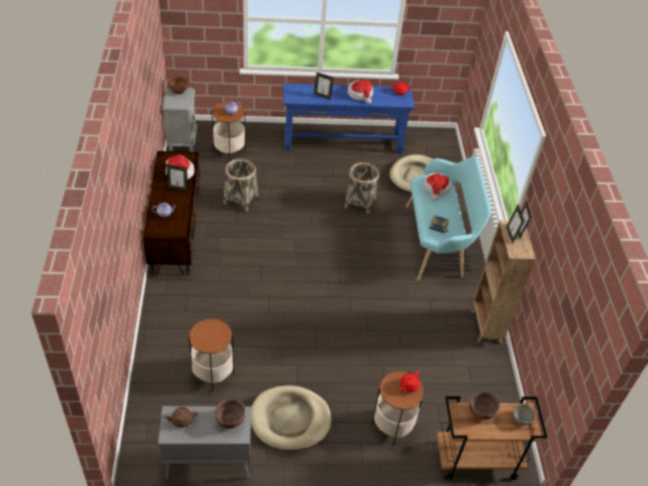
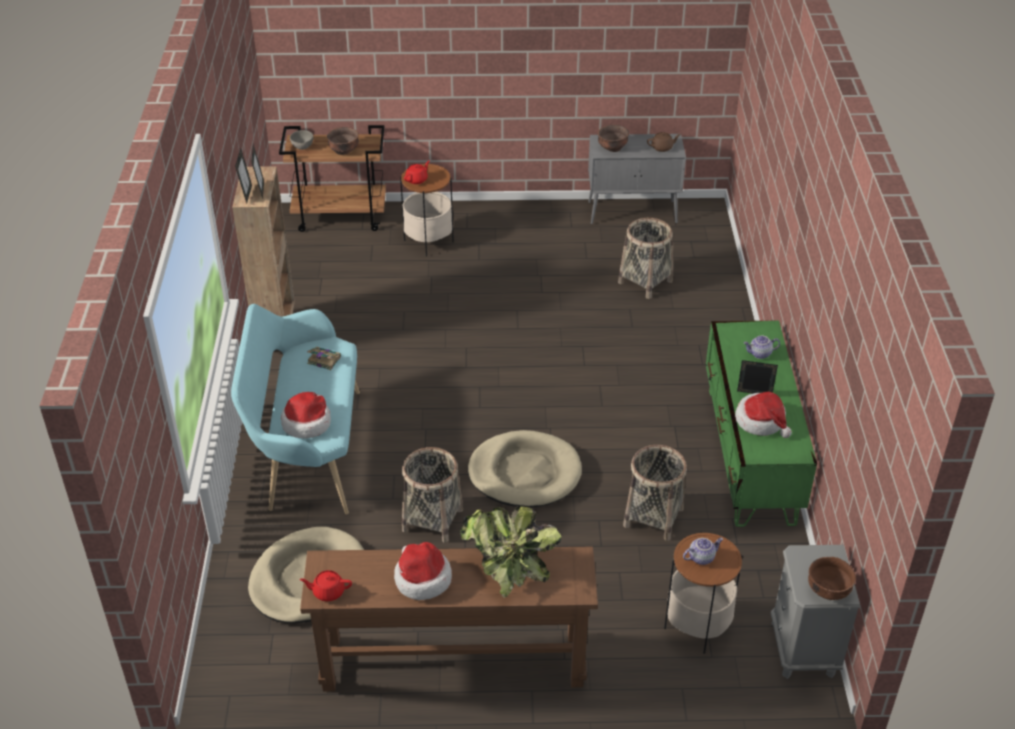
camera: 175 degrees left, 5 degrees down
brown tv stand [143,151,201,275] -> green tv stand [706,321,817,527]
side table [188,318,234,392] -> basket [618,218,673,299]
beige dog bed [251,386,332,451] -> beige dog bed moved to [468,430,582,507]
blue console table [283,83,415,154] -> brown console table [300,546,598,691]
picture frame [314,72,334,100] -> potted plant [460,506,562,598]

